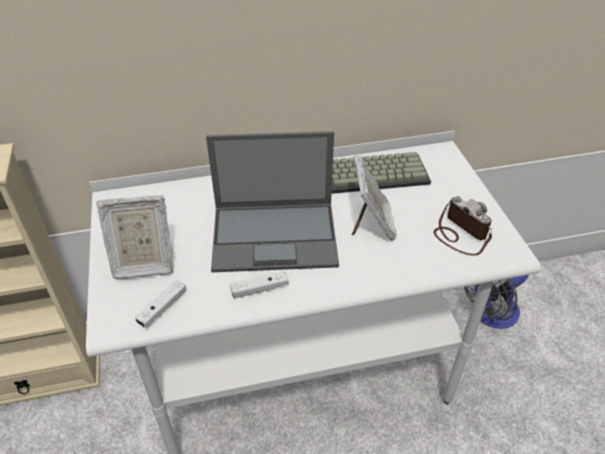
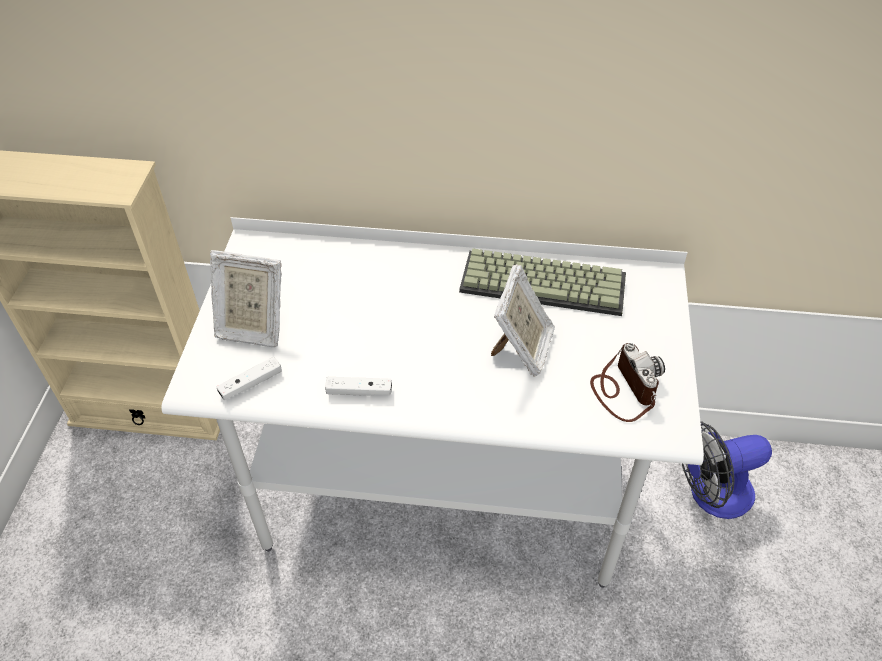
camera: 20 degrees right, 5 degrees up
laptop [206,131,339,272] -> none

